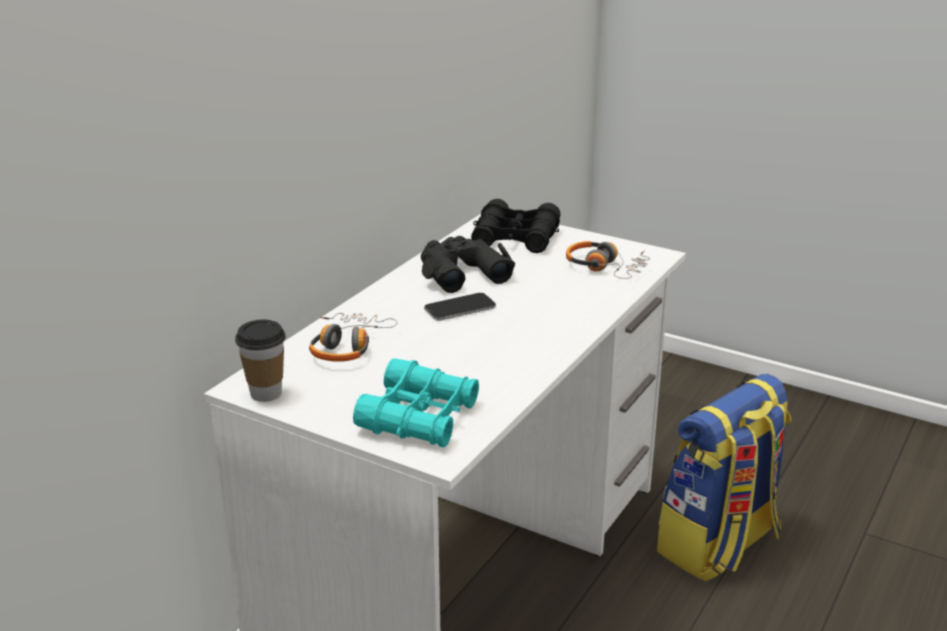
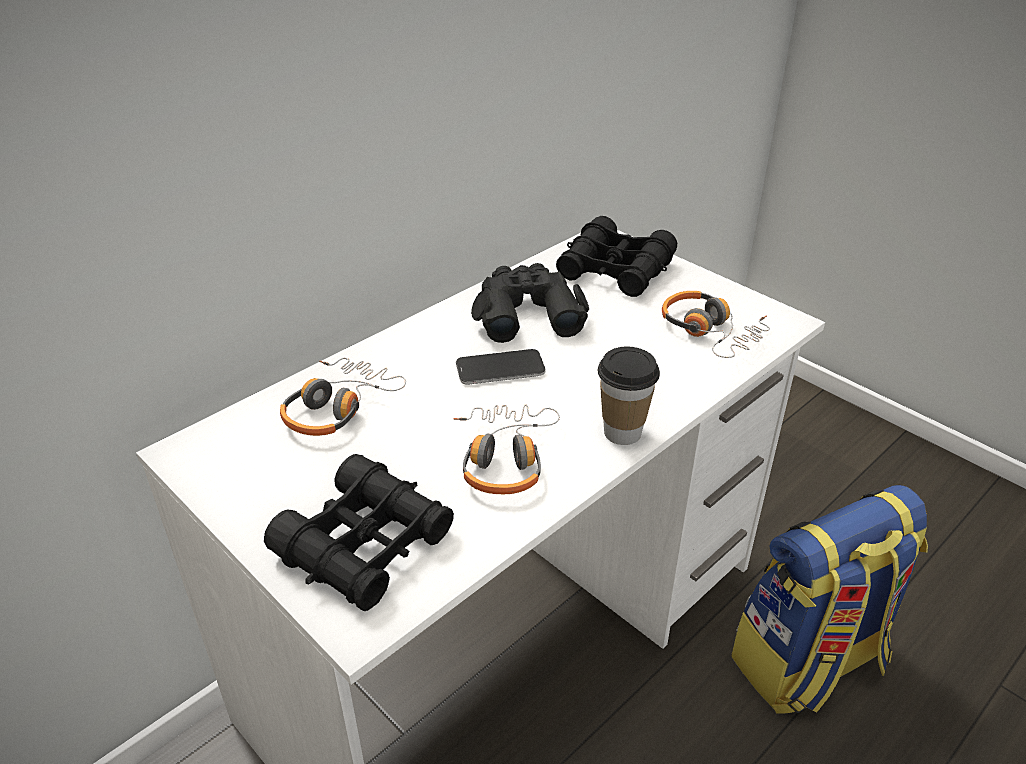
camera: 15 degrees right, 10 degrees up
cup [235,319,286,402] -> cup moved to [598,346,660,445]
turquoise binoculars [353,359,479,447] -> black binoculars [264,454,454,611]
none -> headphones [454,405,560,494]

